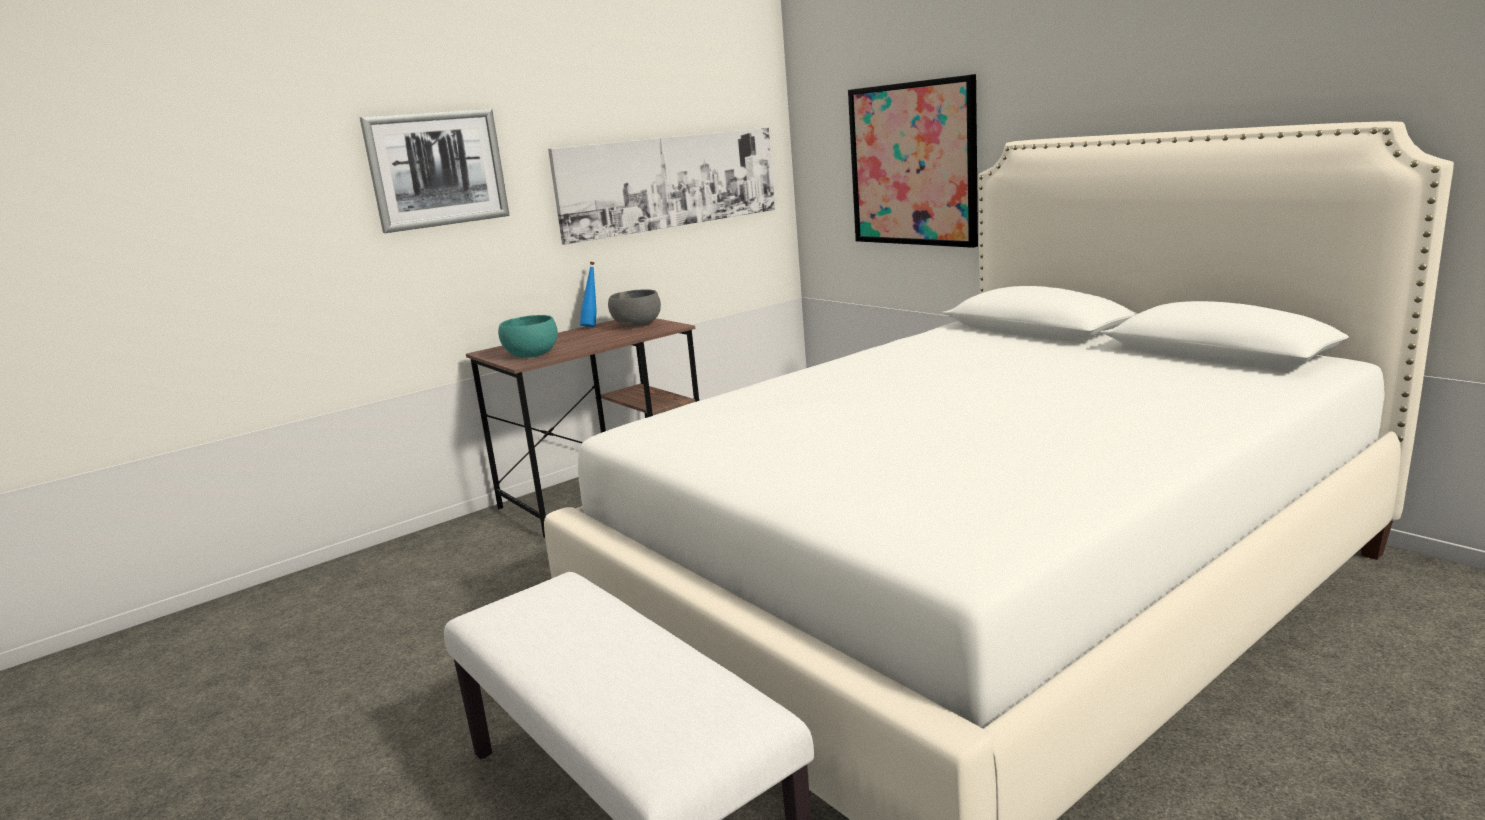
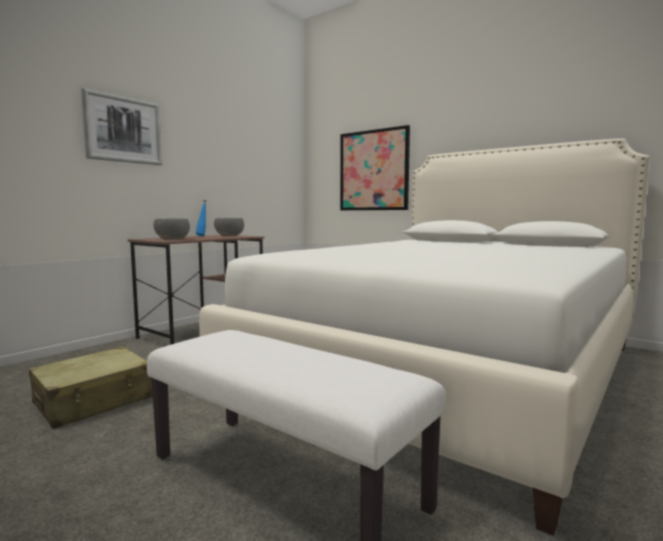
camera: 15 degrees left, 10 degrees down
turquoise bowl [498,315,558,358] -> grey bowl [154,219,190,240]
picture [548,128,775,245] -> none
none -> beige suitcase [29,346,153,429]

